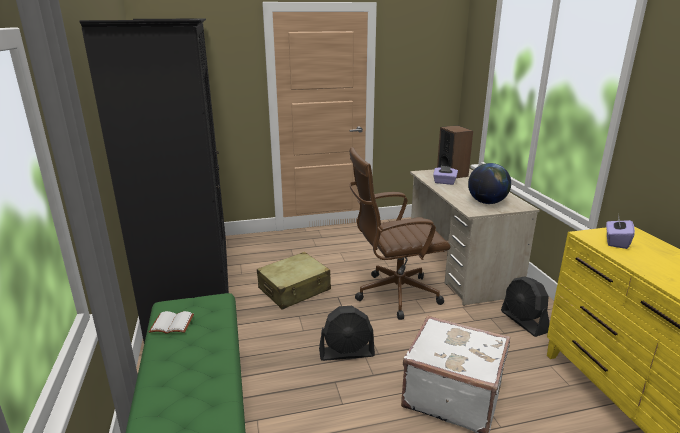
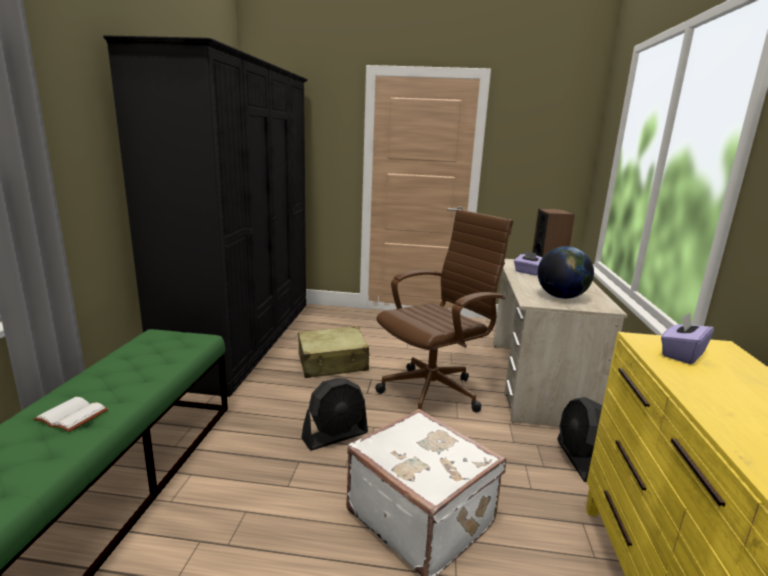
camera: 20 degrees right, 5 degrees down
white book [149,311,194,334] -> white book moved to [33,397,108,432]
black fan [319,306,375,361] -> black fan turned 45 degrees counterclockwise [301,378,368,450]
brown office chair [350,147,450,320] -> brown office chair turned 135 degrees clockwise [375,209,513,413]

